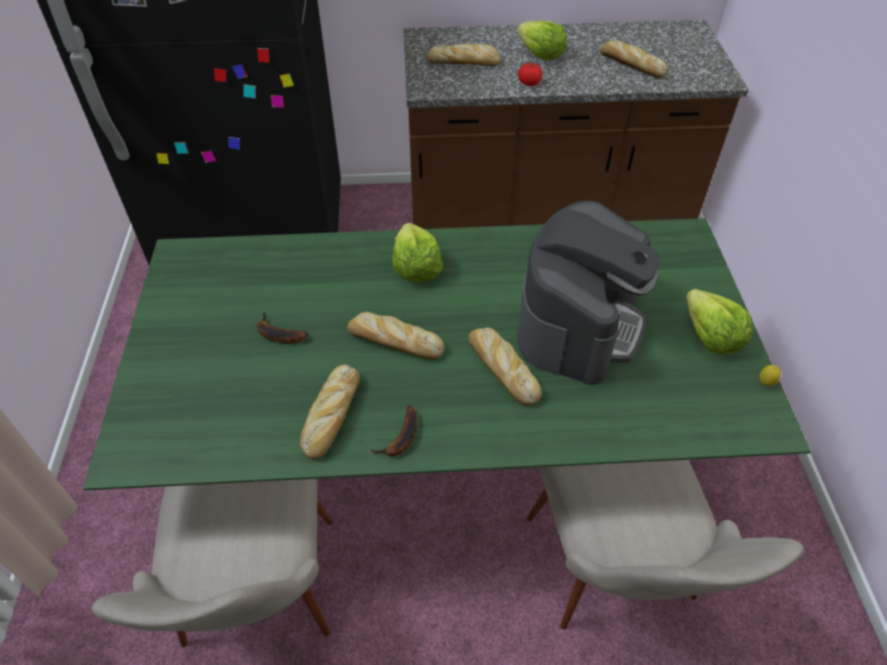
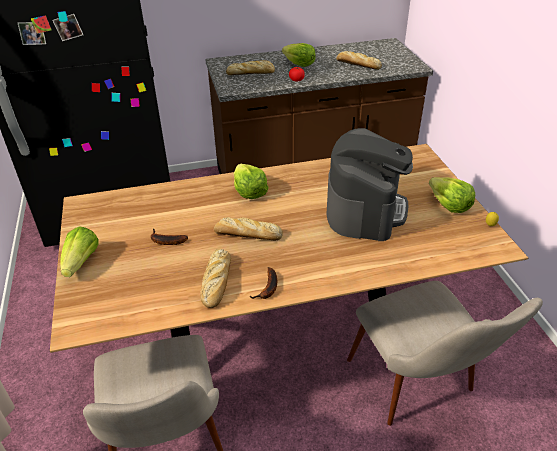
camera: 10 degrees left, 10 degrees down
green dining table [83,218,811,490] -> brown dining table [50,144,528,353]
bread [468,327,541,406] -> none
none -> lettuce [60,226,99,277]

